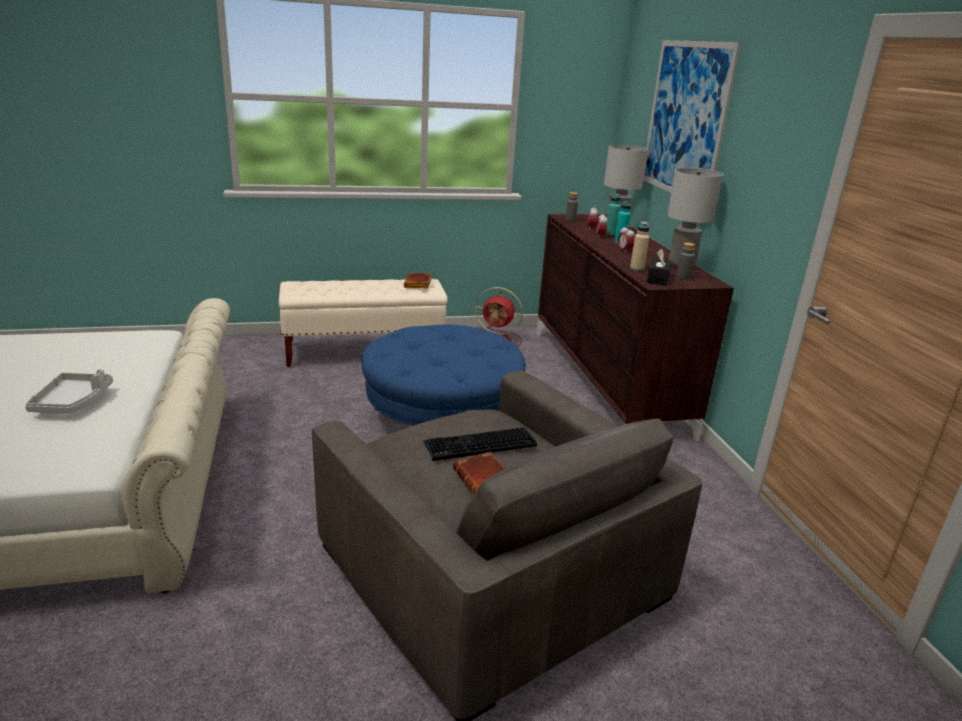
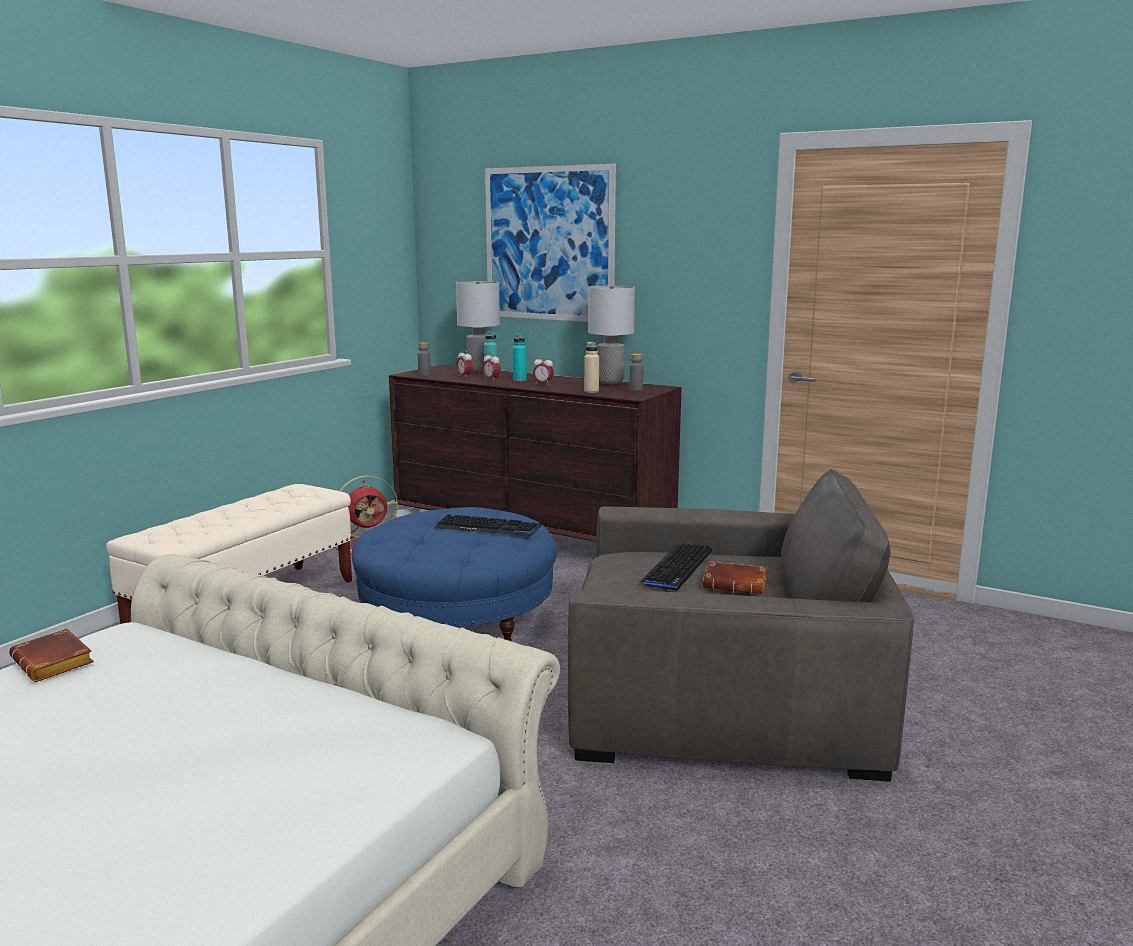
camera: 45 degrees left, 10 degrees down
grey tray [25,369,113,413] -> none
brown book [404,273,431,288] -> brown book moved to [9,629,94,682]
black tissue box [647,249,672,286] -> none
none -> keyboard [435,514,541,536]

